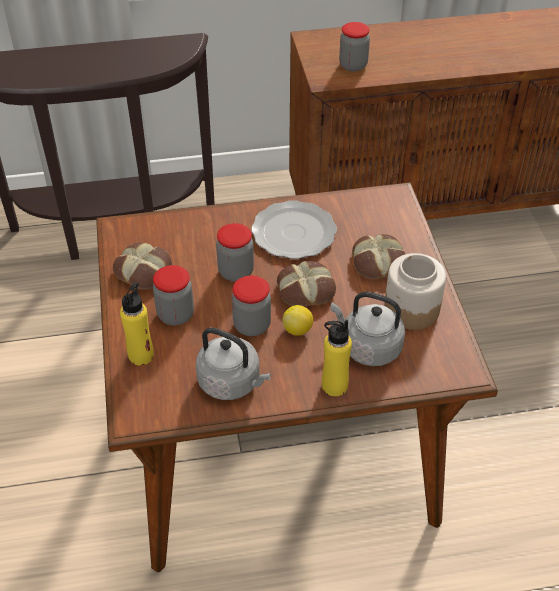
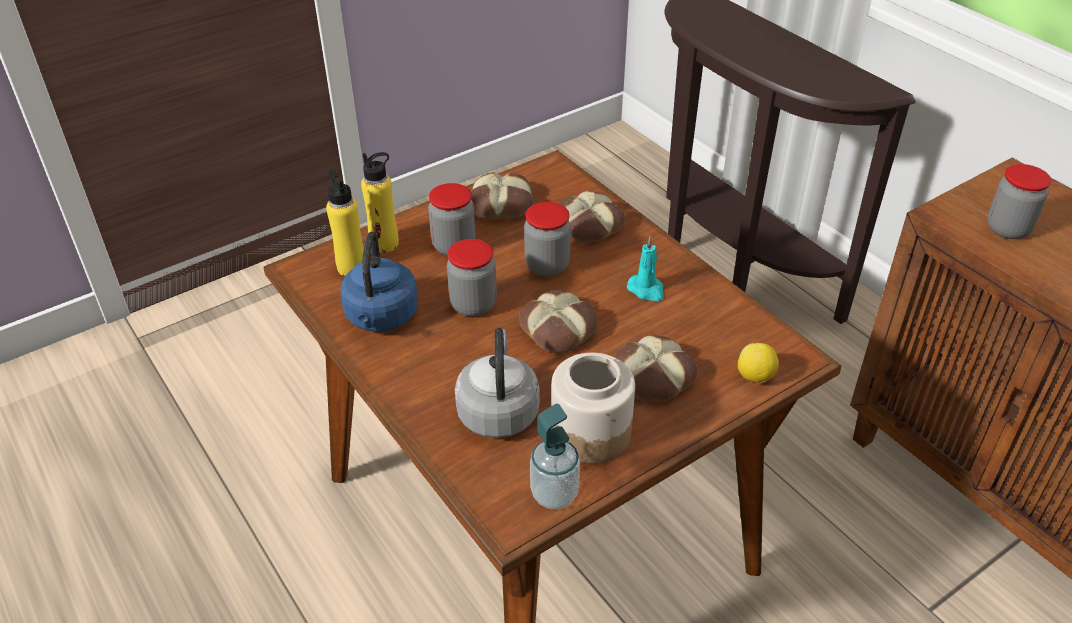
camera: 65 degrees right, 5 degrees down
grey kettle [196,327,271,400] -> blue kettle [341,232,418,332]
plate [251,200,337,259] -> turquoise candle [627,236,664,301]
lemon [283,305,313,336] -> lemon moved to [738,343,779,383]
yellow bottle [322,320,352,396] -> yellow bottle moved to [326,170,364,276]
none -> soap dispenser [530,404,580,510]
none -> bread [559,191,625,243]

